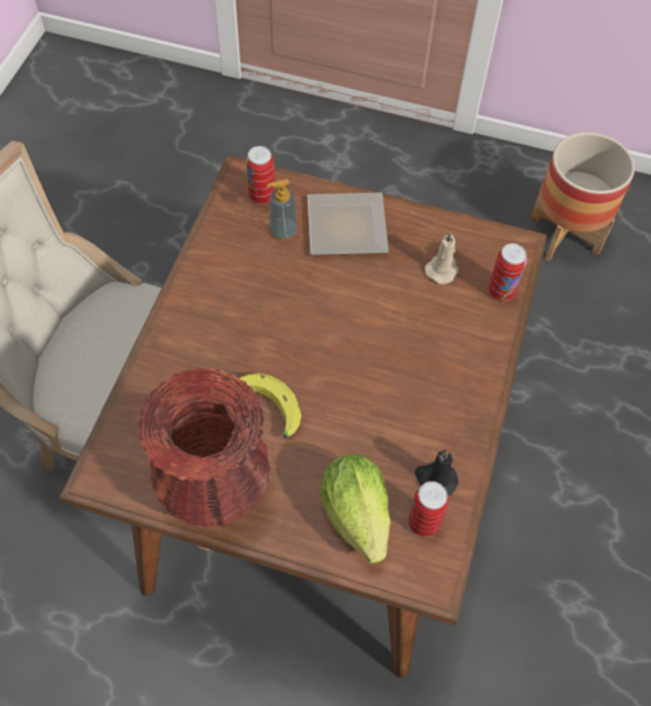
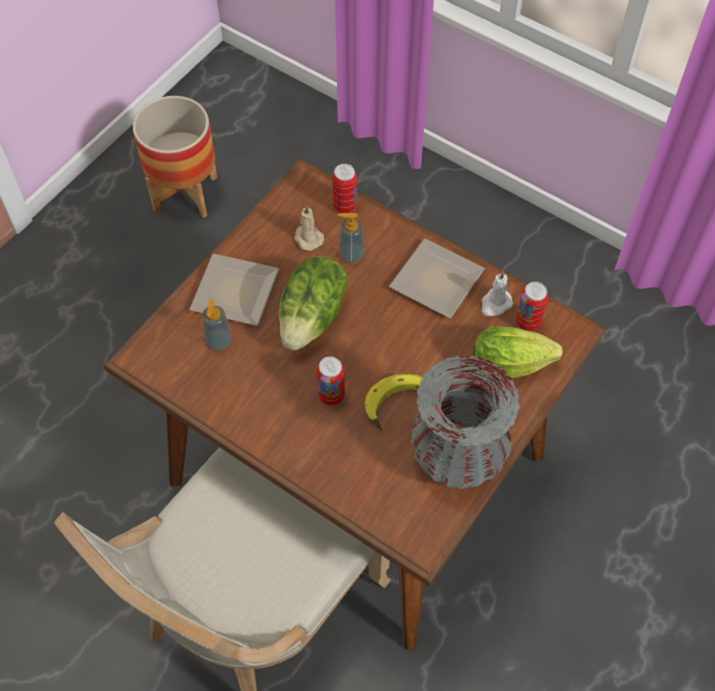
camera: 70 degrees left, 0 degrees up
red vase [137,368,270,528] -> grey vase [411,355,520,489]
can [246,146,275,204] -> can moved to [317,356,345,406]
black candle [415,450,458,496] -> white candle [482,271,513,316]
none -> lettuce [279,256,348,351]
none -> soap dispenser [338,213,365,264]
none -> plate [389,239,485,318]

